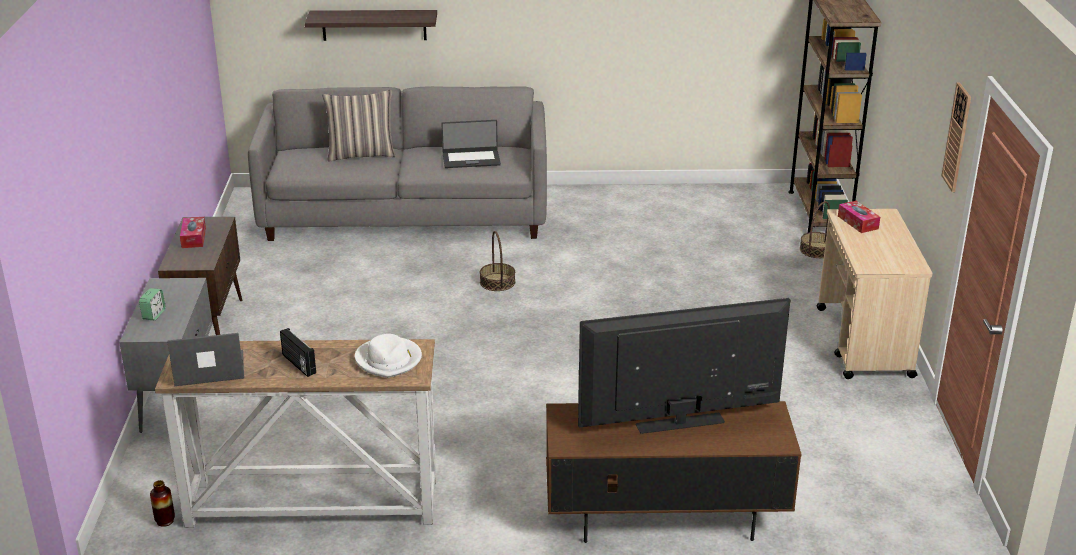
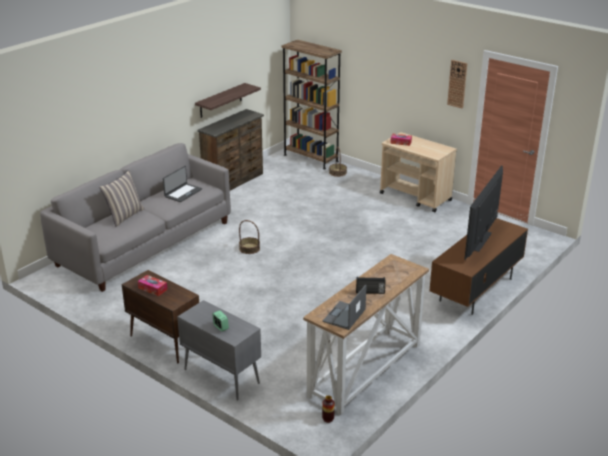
camera: 50 degrees left, 0 degrees up
shelf [304,10,437,41] -> shelf moved to [195,83,261,118]
white hat [355,334,422,378] -> none
none -> brown dresser [198,109,264,191]

